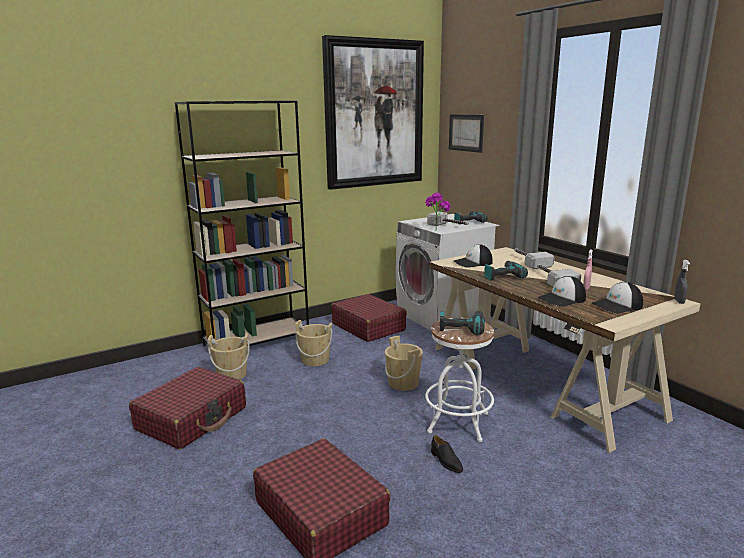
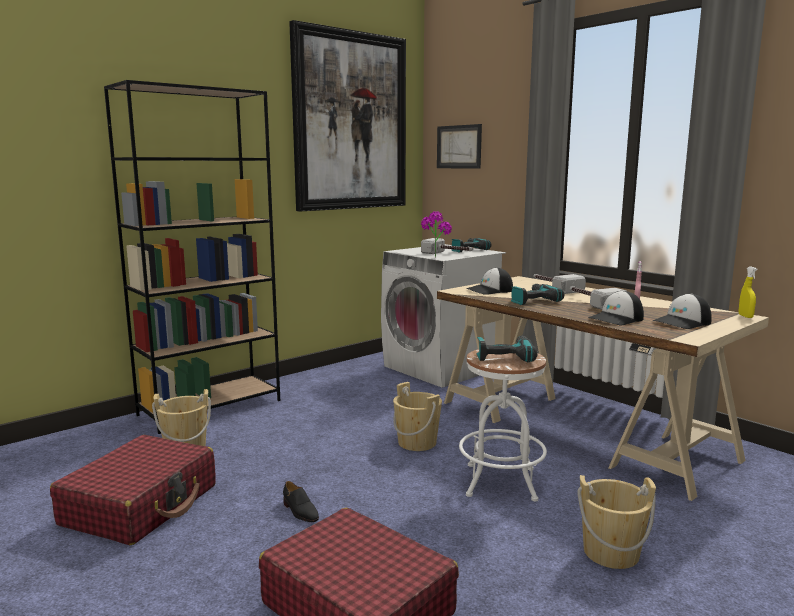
camera: 10 degrees left, 5 degrees down
beige bucket [295,320,332,366] -> beige bucket moved to [577,475,656,569]
red suitcase [331,294,407,342] -> none
black shoe [431,435,463,473] -> black shoe moved to [283,481,319,522]
grey spray bottle [674,260,690,304] -> yellow spray bottle [739,266,757,318]

